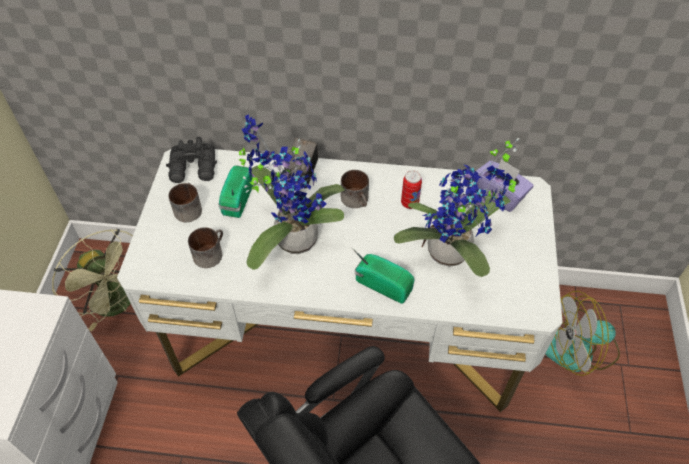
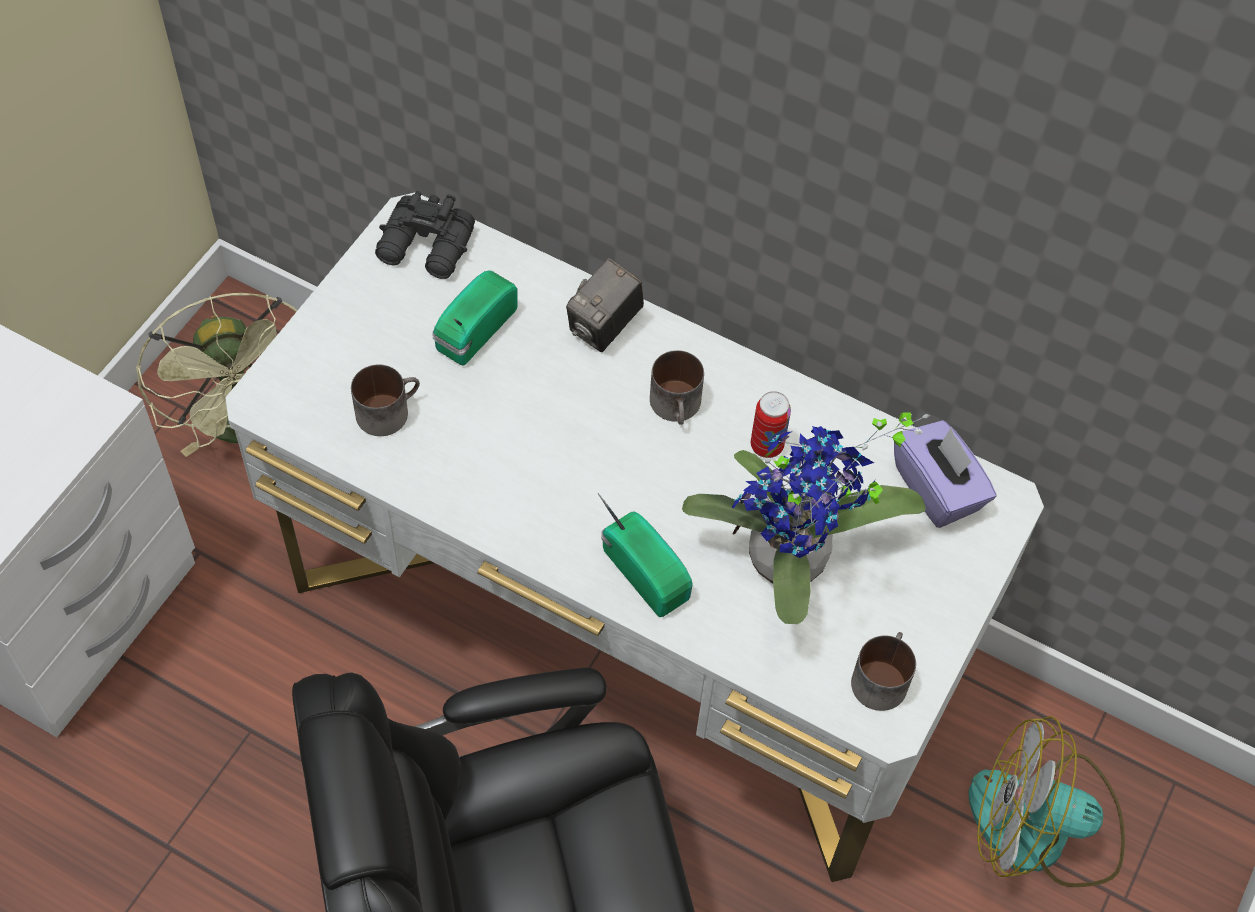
camera: 20 degrees right, 5 degrees up
mug [169,183,202,222] -> mug moved to [851,632,916,711]
potted plant [238,115,345,270] -> none

